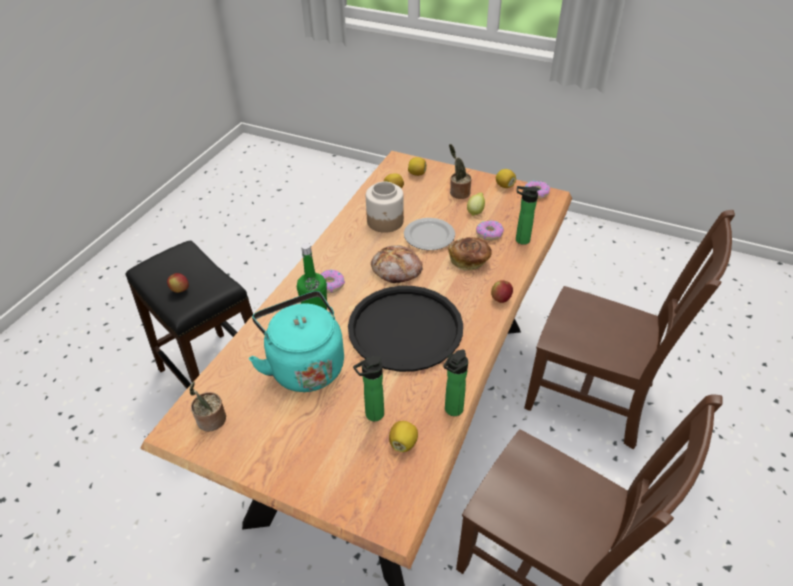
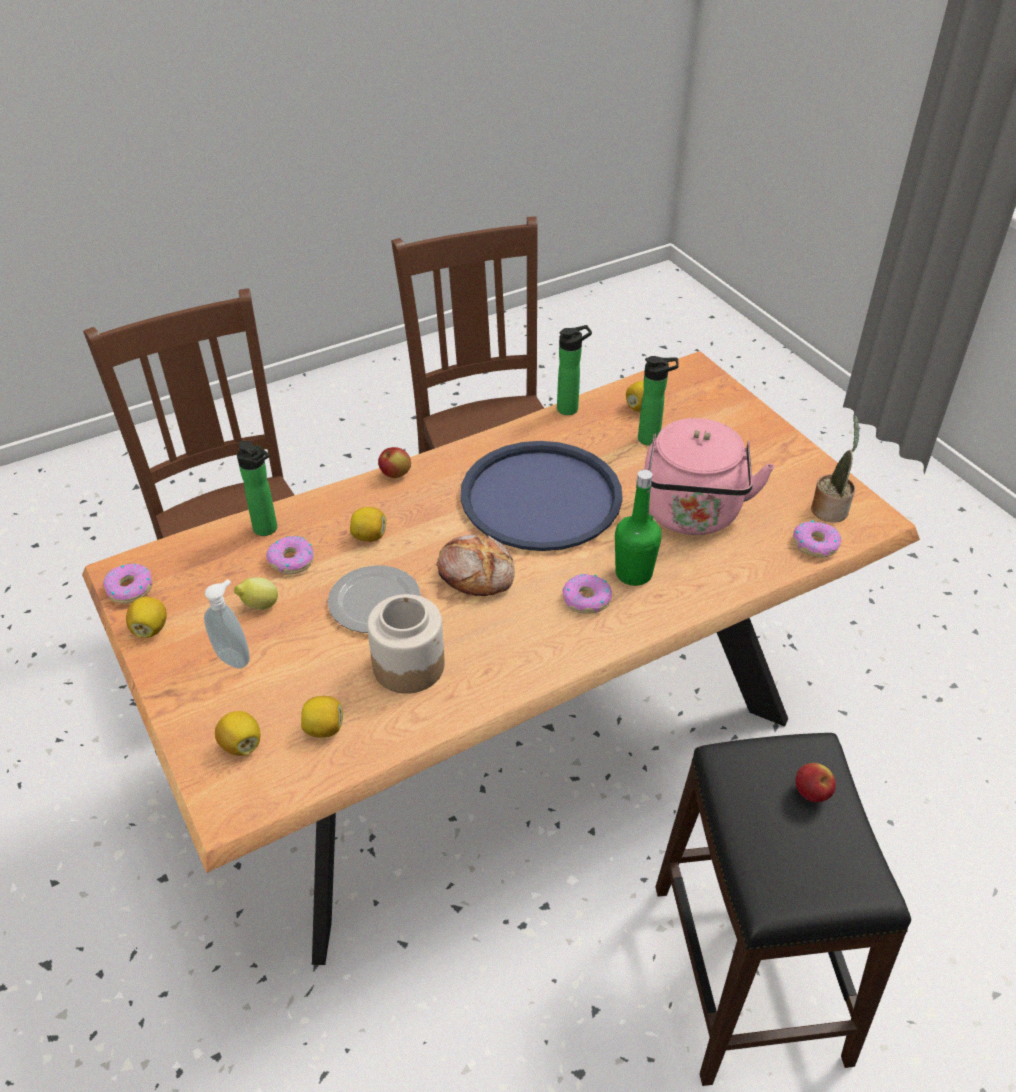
camera: 145 degrees left, 0 degrees up
turquoise kettle [249,291,344,392] -> pink kettle [644,418,774,535]
black tray [348,286,463,372] -> blue tray [460,441,623,551]
bread [448,237,492,270] -> lemon [350,507,386,542]
potted plant [449,144,472,199] -> soap dispenser [204,579,250,669]
none -> donut [793,520,841,558]

